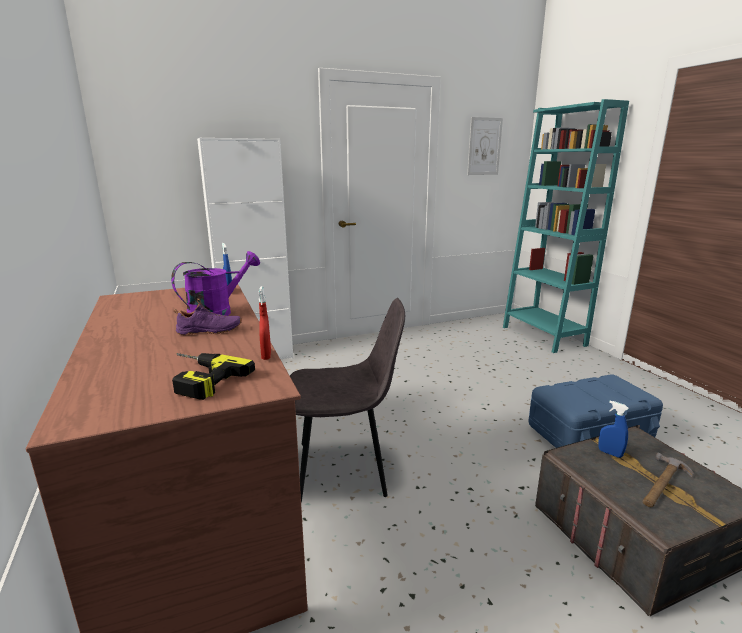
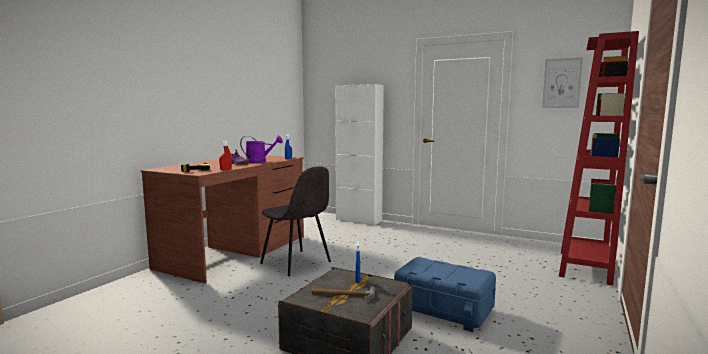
camera: 50 degrees right, 10 degrees down
turquoise bookcase [503,99,629,353] -> red bookcase [559,31,639,285]

